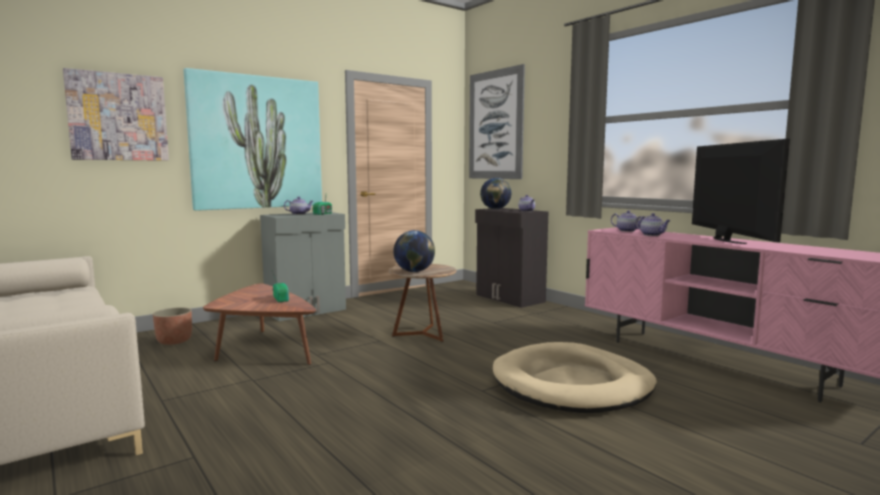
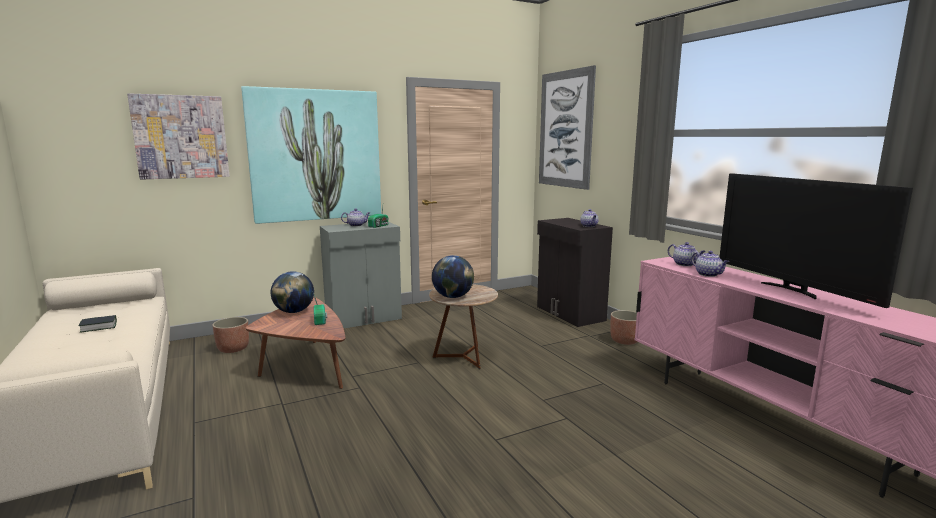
camera: 10 degrees right, 5 degrees up
globe [480,178,511,209] -> globe moved to [271,271,314,313]
beige dog bed [493,342,657,413] -> none
television [692,139,790,244] -> television turned 150 degrees clockwise [720,173,913,308]
none -> book [79,315,117,333]
none -> planter [610,310,637,345]

